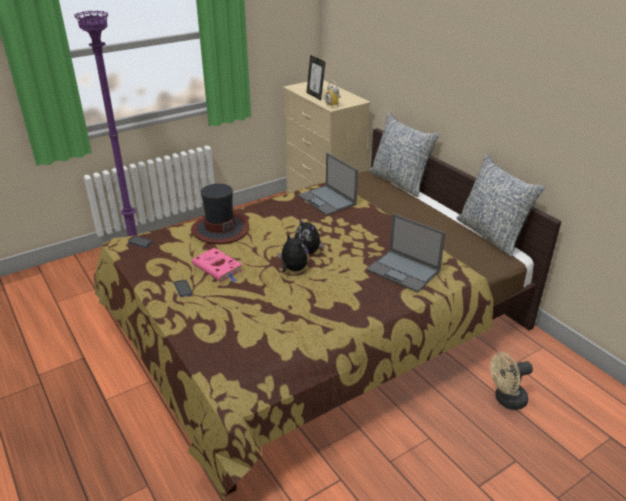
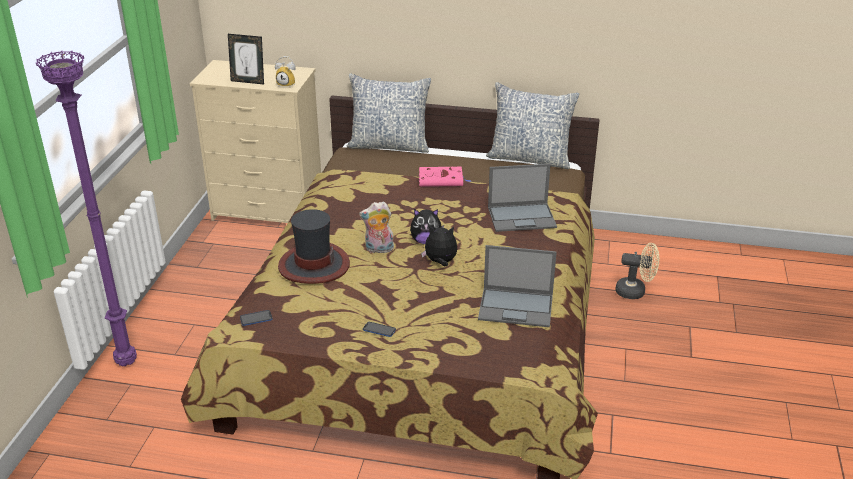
camera: 45 degrees left, 0 degrees up
pink book [192,248,243,282] -> pink book moved to [419,167,471,187]
laptop [298,153,358,215] -> laptop moved to [478,245,557,327]
beige fan [490,352,533,410] -> beige fan turned 105 degrees counterclockwise [616,243,659,299]
none -> plush toy [359,201,395,253]

